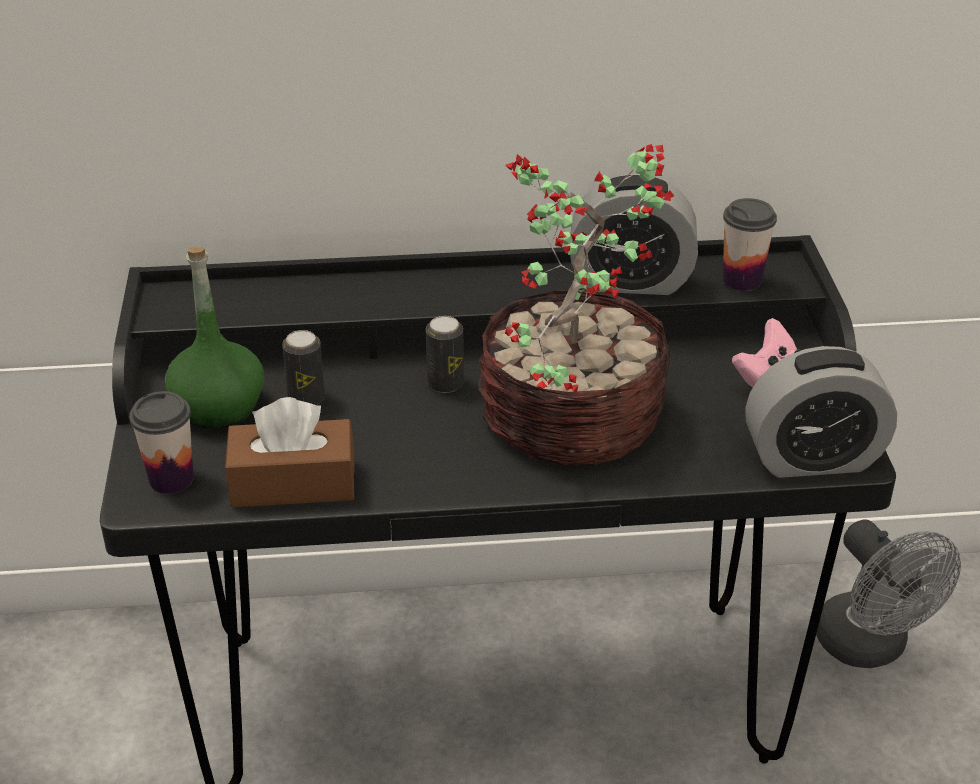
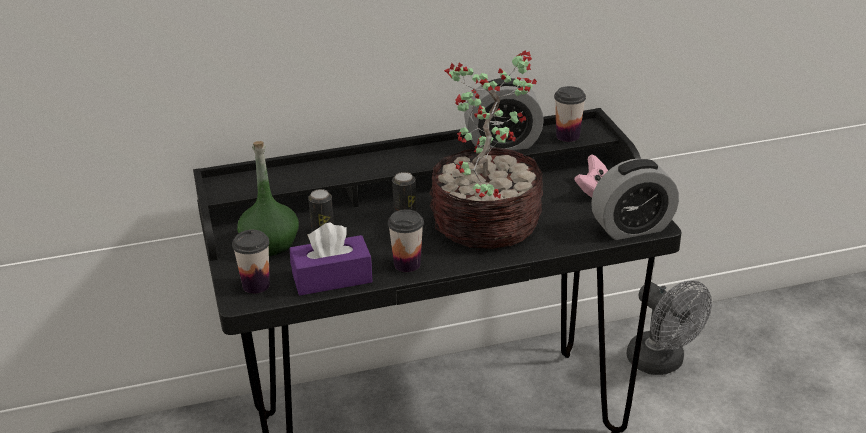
camera: 10 degrees left, 5 degrees down
brown tissue box [225,397,355,507] -> purple tissue box [290,223,372,295]
none -> cup [388,209,424,272]

